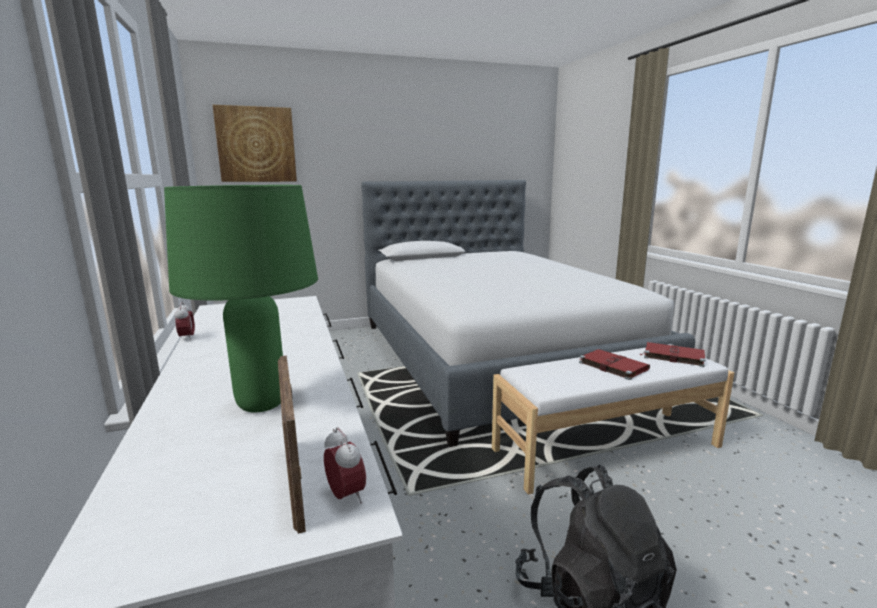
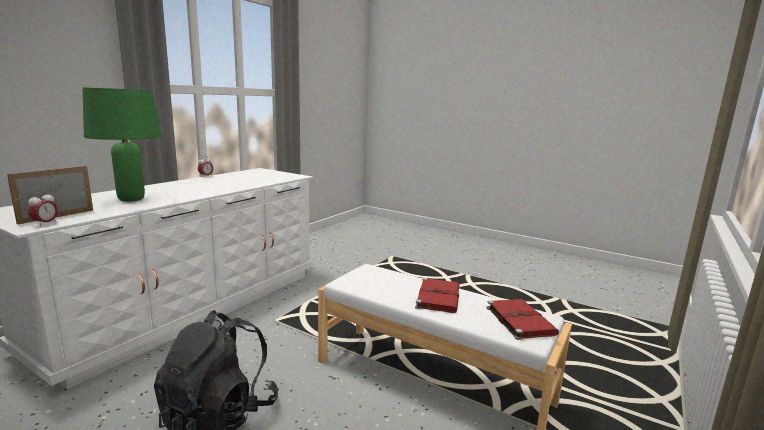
camera: 50 degrees right, 0 degrees up
picture [213,105,297,182] -> none
bed [361,180,695,447] -> none

